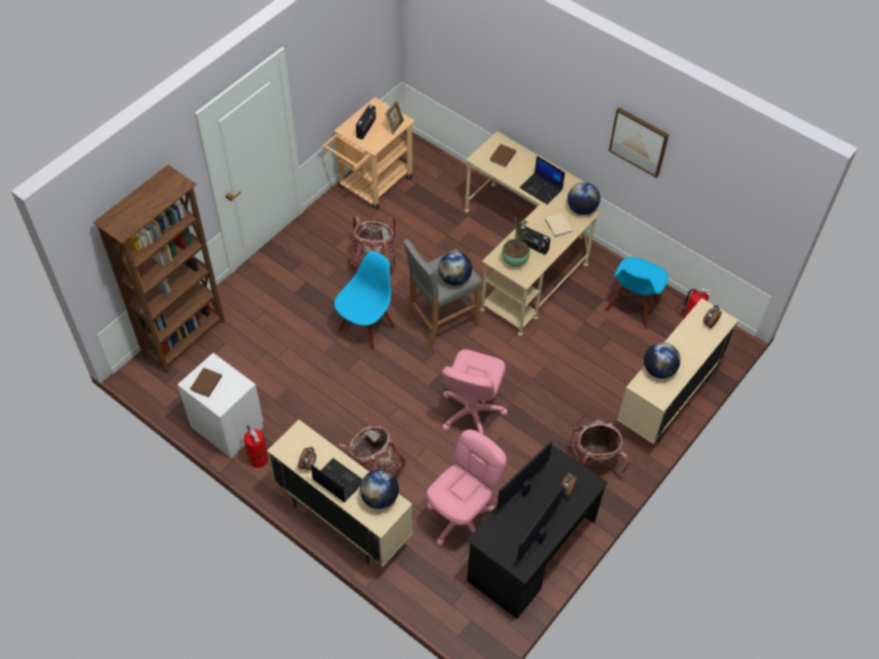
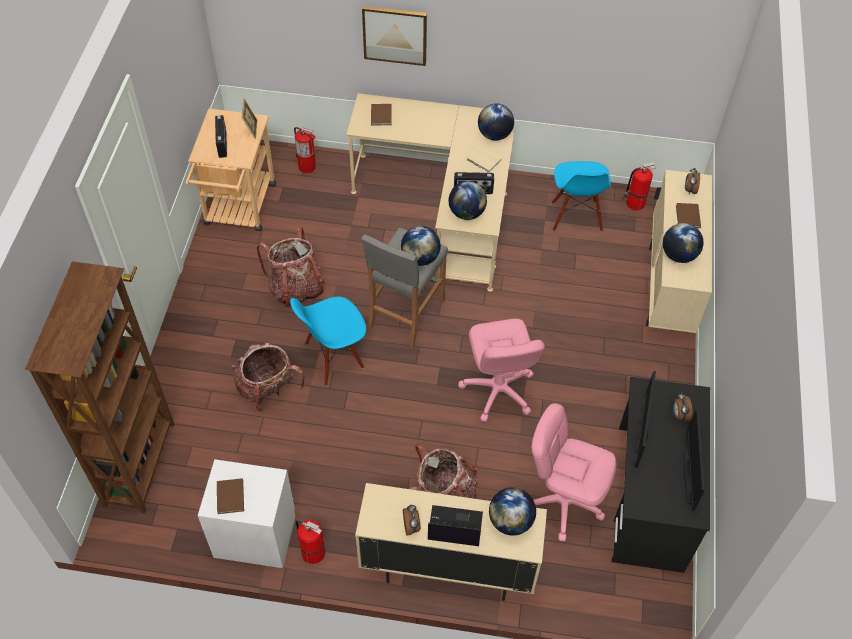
camera: 30 degrees left, 0 degrees up
blue chair [334,251,395,351] -> blue chair turned 120 degrees counterclockwise [290,297,366,386]
pink office chair [426,429,507,545] -> pink office chair turned 75 degrees counterclockwise [532,403,617,541]
potted plant [502,216,530,267] -> globe [448,181,487,220]
laptop [519,156,565,205] -> none
backpack [569,419,630,473] -> backpack moved to [232,343,305,411]
picture [609,108,669,178] -> picture moved to [362,6,427,66]
none -> fire extinguisher [294,127,316,173]
none -> brown book [676,203,701,228]

